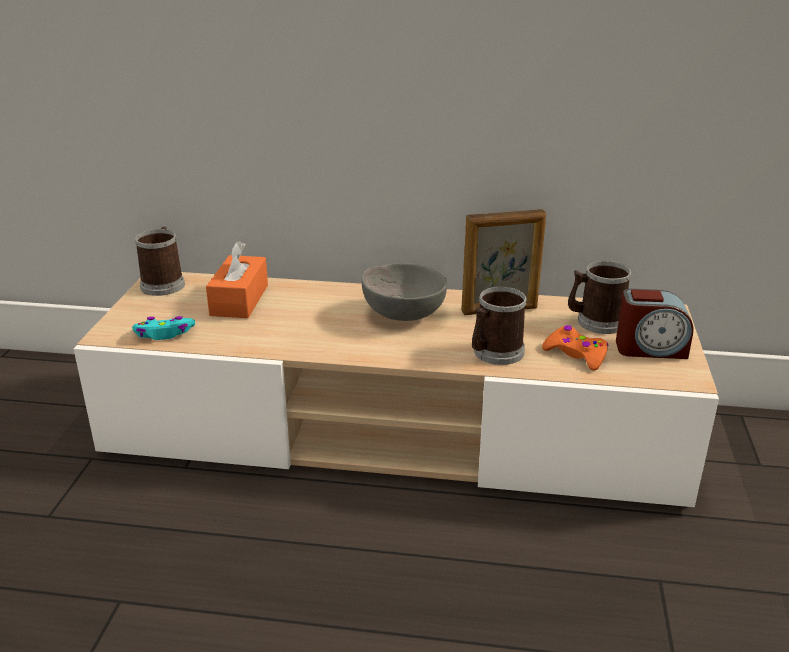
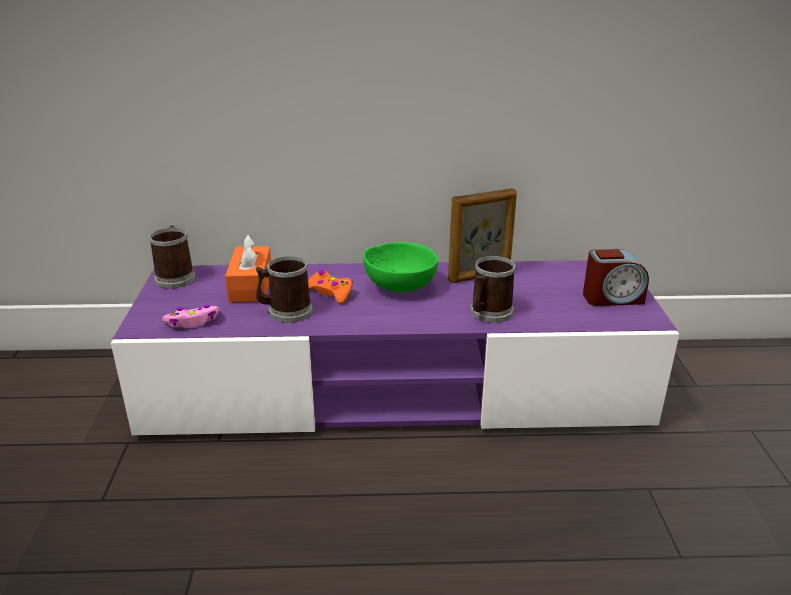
camera: 10 degrees left, 0 degrees up
beige tv stand [74,272,719,508] -> purple tv stand [111,260,679,436]
turquoise game controller [132,316,195,340] -> pink game controller [162,305,219,328]
grey bowl [362,263,447,321] -> green bowl [363,242,438,292]
orange game controller [542,325,608,371] -> orange game controller moved to [308,270,353,304]
mug [568,261,631,334] -> mug moved to [256,256,313,323]

